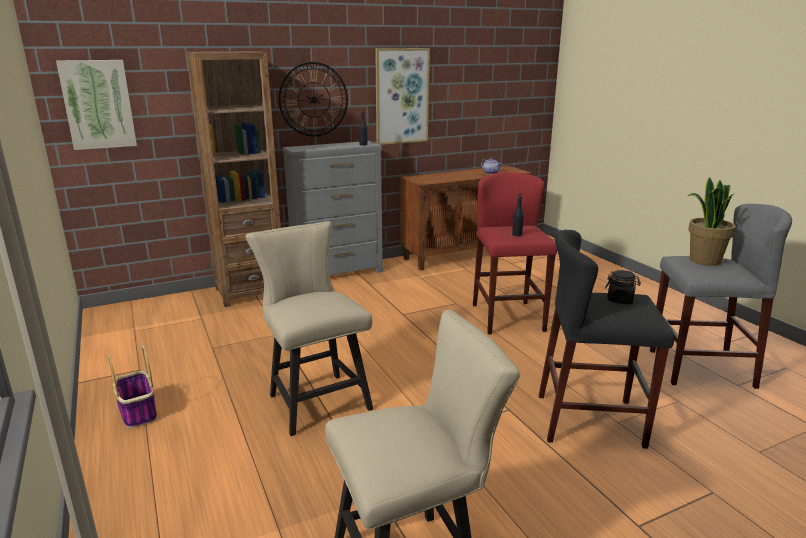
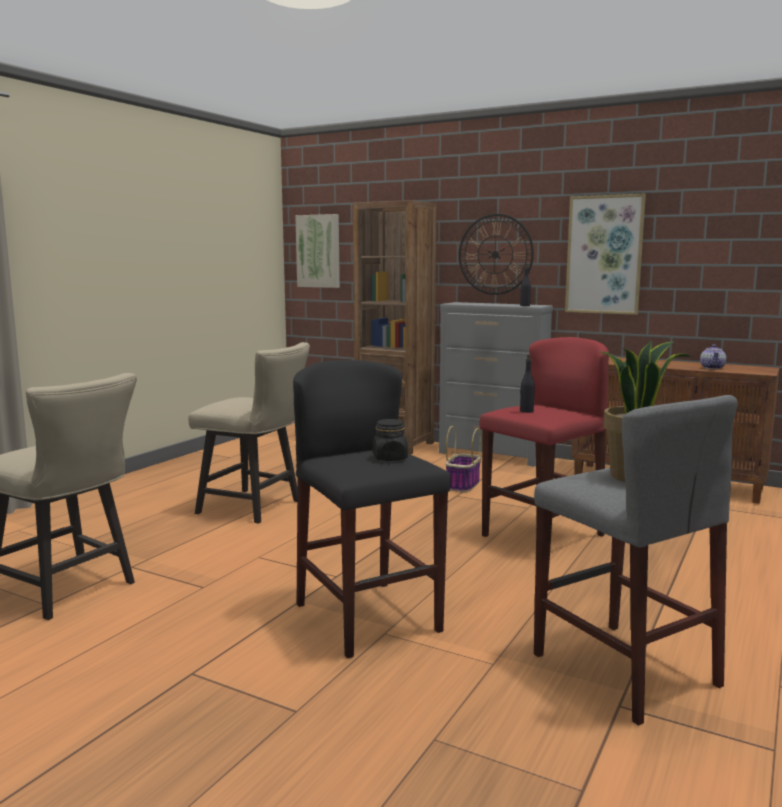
camera: 55 degrees right, 10 degrees down
basket [108,346,157,428] -> basket moved to [446,426,481,492]
beige chair [246,221,373,436] -> beige chair turned 90 degrees clockwise [188,342,310,524]

